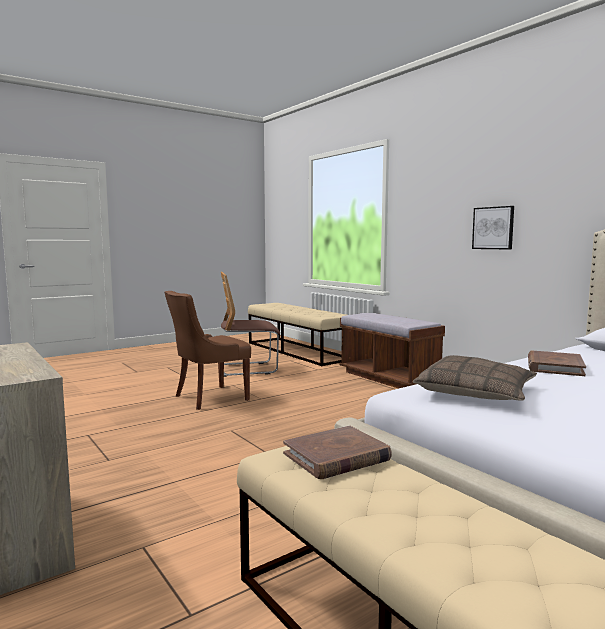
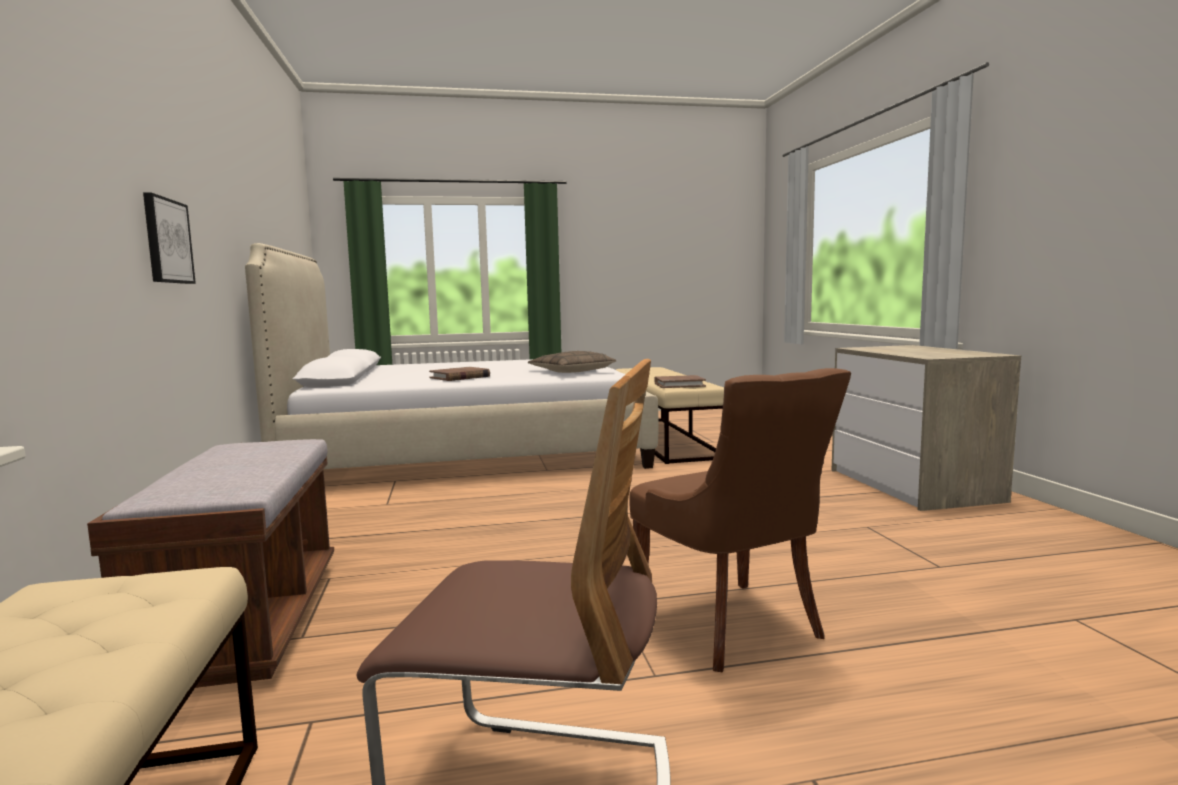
camera: 155 degrees left, 0 degrees up
brown chair [164,291,251,410] -> brown chair turned 75 degrees clockwise [629,368,851,672]

